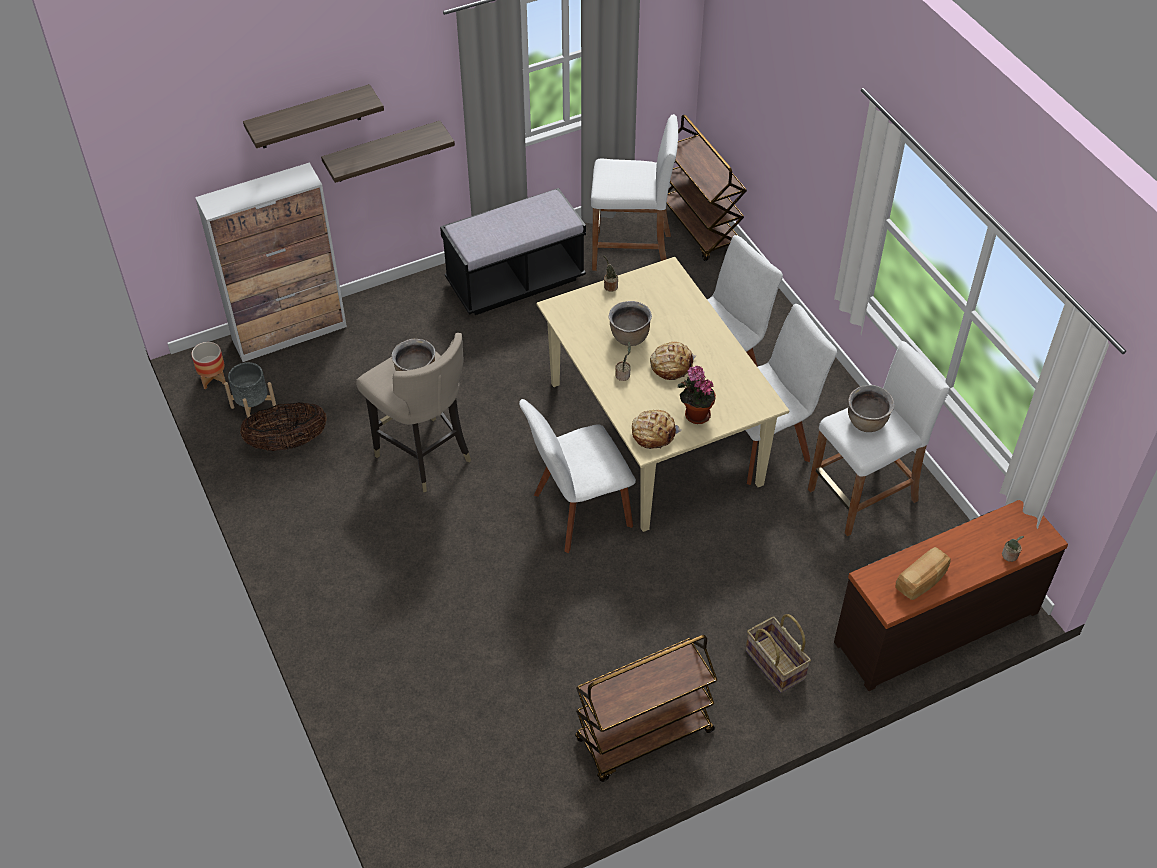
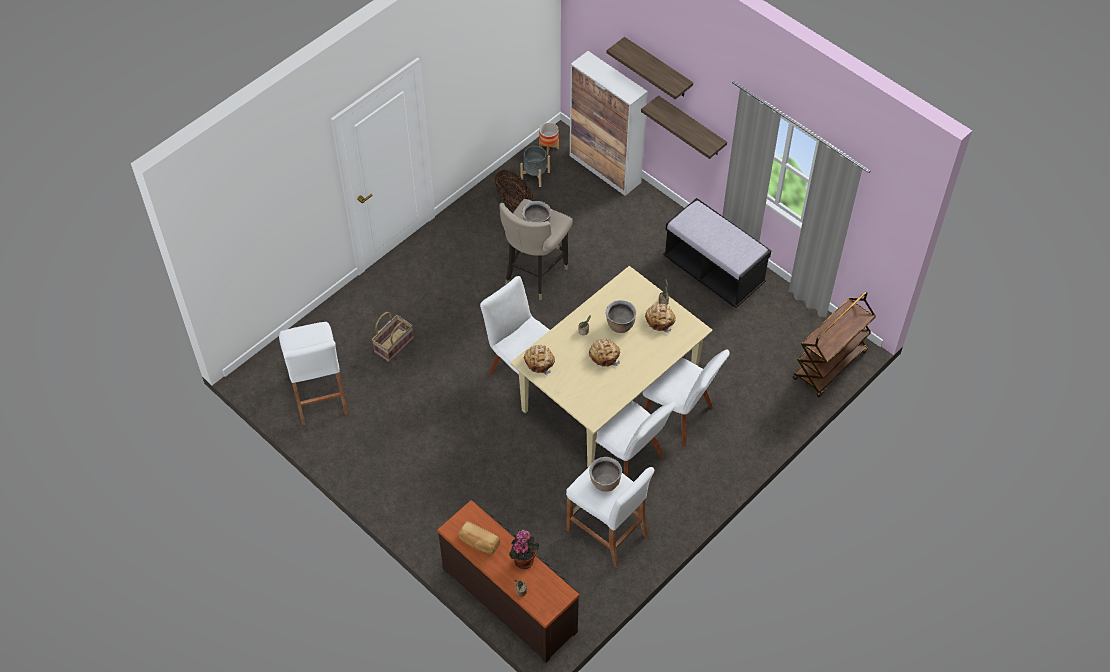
camera: 70 degrees right, 5 degrees up
brown cart [575,635,717,782] -> none
white stool [591,114,678,271] -> white stool moved to [279,322,348,425]
potted plant [678,366,716,424] -> potted plant moved to [509,529,539,569]
basket [746,614,811,693] -> basket moved to [372,312,414,362]
none -> bread [645,304,676,333]

